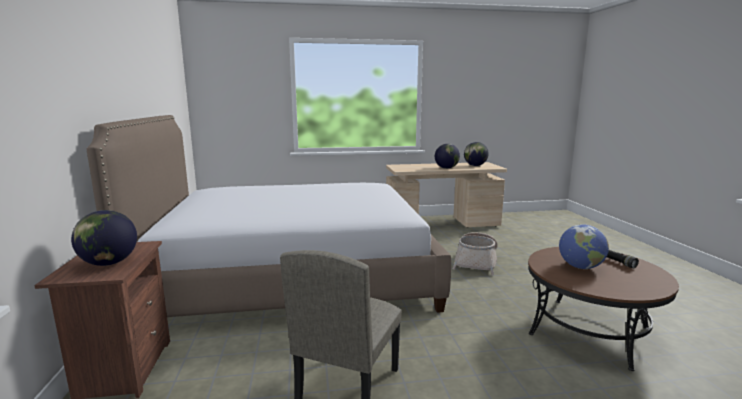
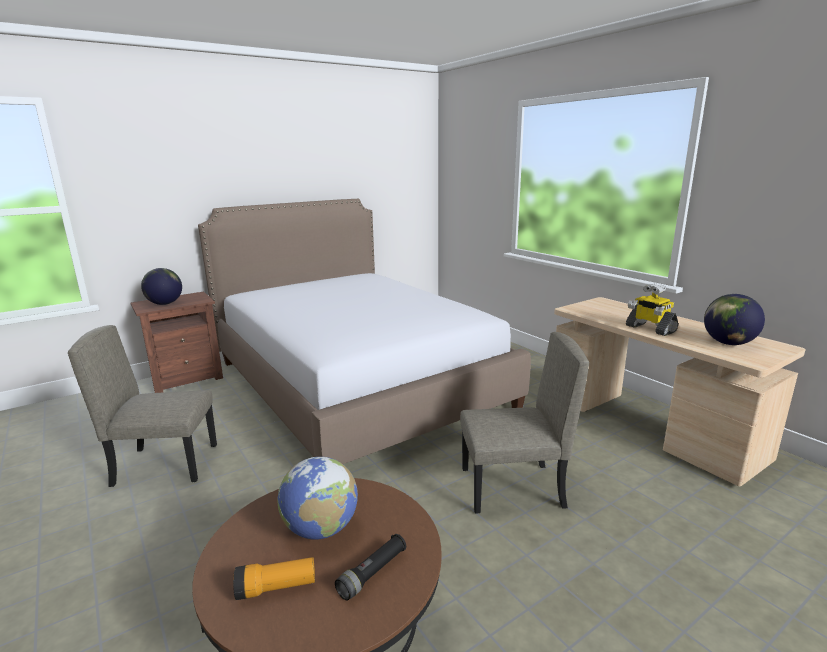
camera: 65 degrees right, 5 degrees up
globe [435,144,460,169] -> toy robot [626,284,678,336]
basket [453,232,498,275] -> beige chair [460,332,589,514]
none -> flashlight [233,557,315,600]

